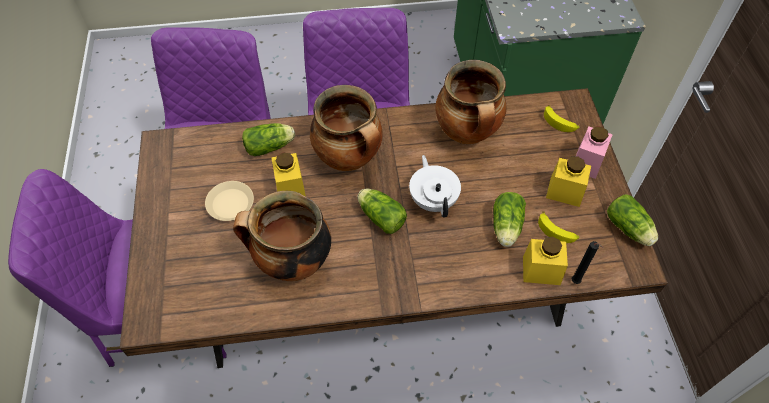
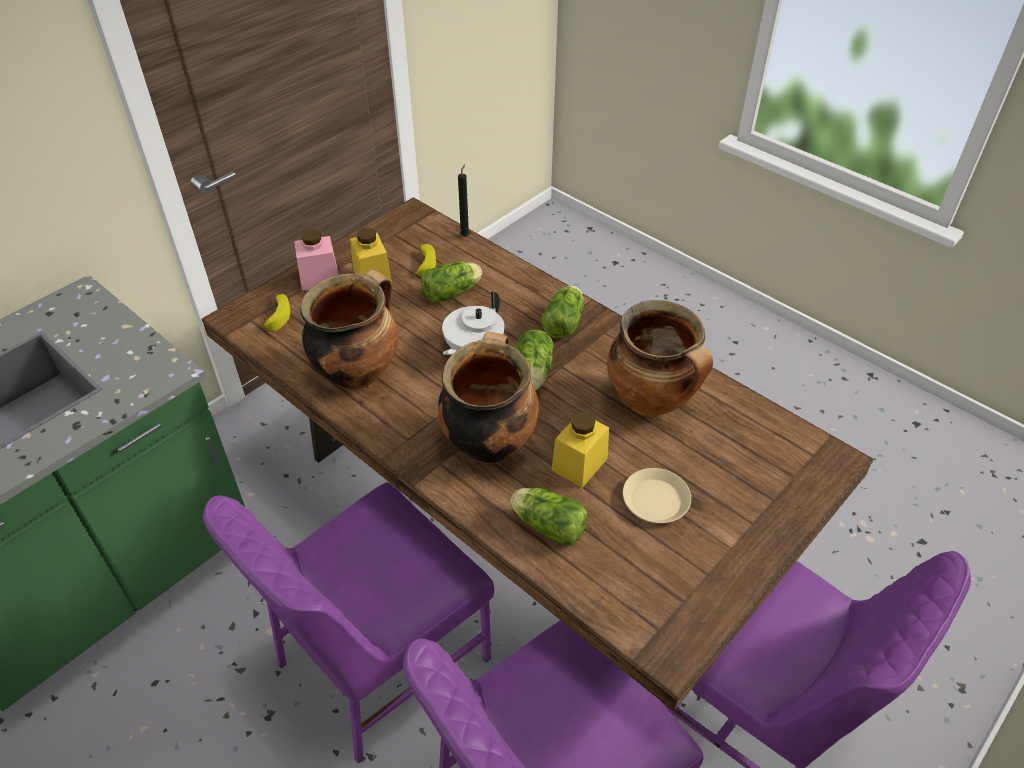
camera: 130 degrees left, 10 degrees down
yellow jar [523,237,568,285] -> none
lettuce [607,194,658,246] -> lettuce moved to [541,285,584,339]

